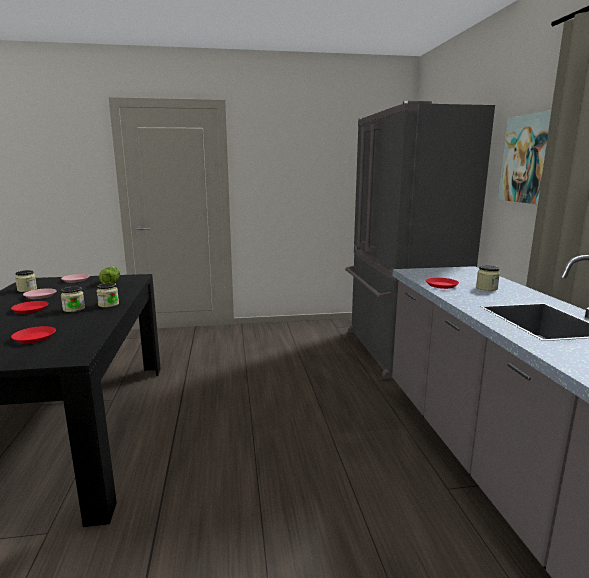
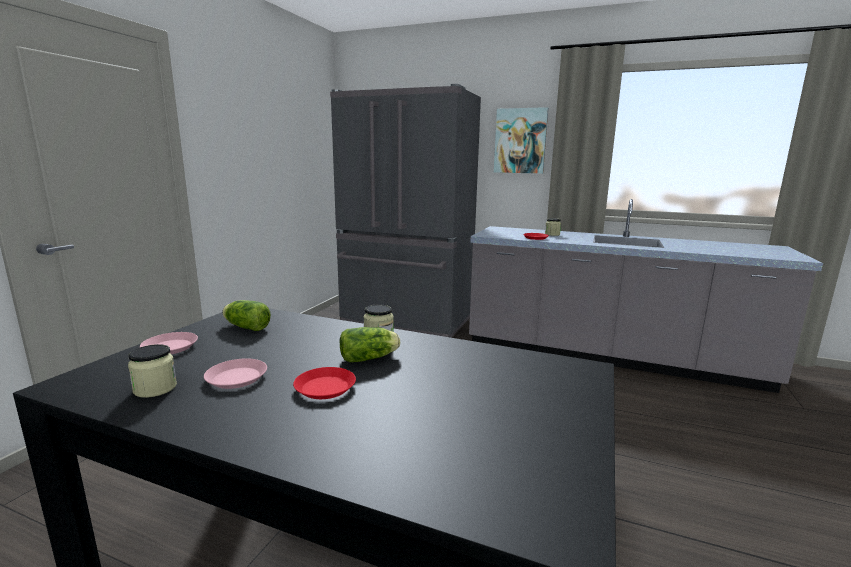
camera: 60 degrees left, 0 degrees up
red plate [11,326,56,343] -> none
jar [61,286,85,312] -> lettuce [340,327,400,362]

